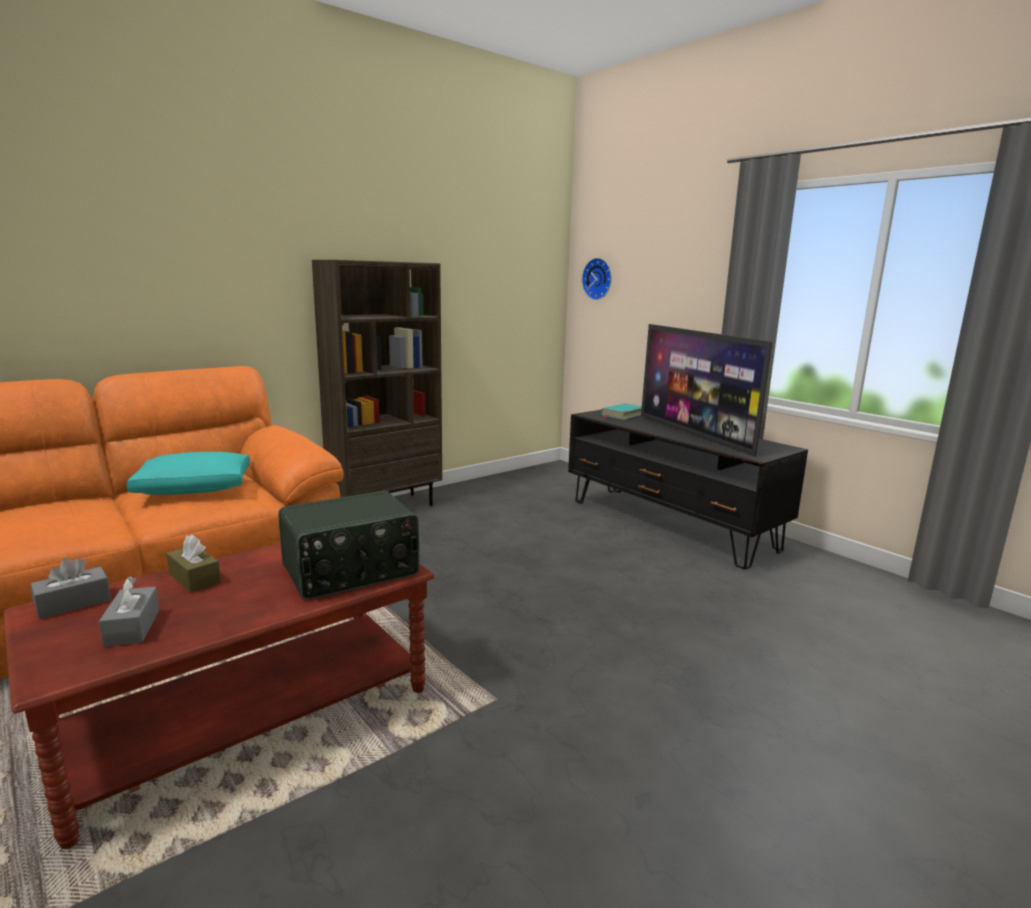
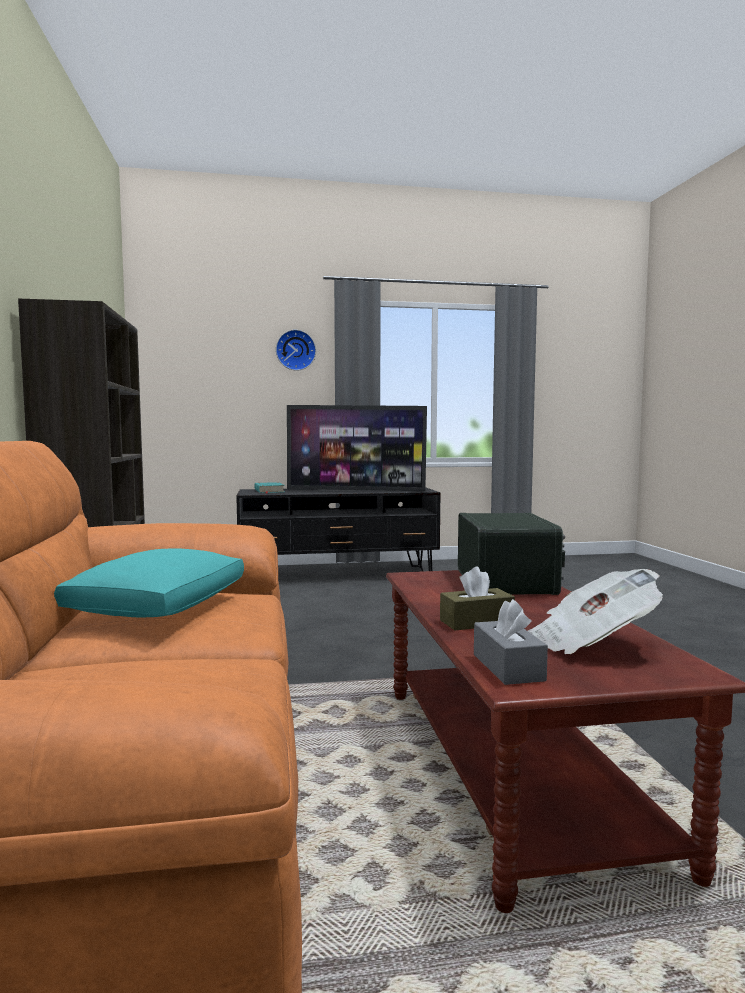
camera: 60 degrees left, 10 degrees down
grey tissue box [99,577,160,647] -> newspaper [528,569,663,654]
wall clock [582,258,612,300] -> wall clock moved to [276,330,316,371]

